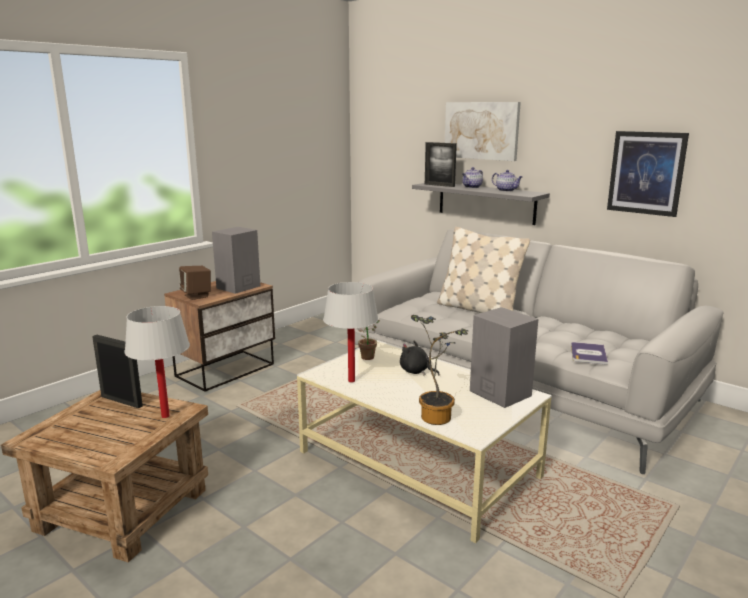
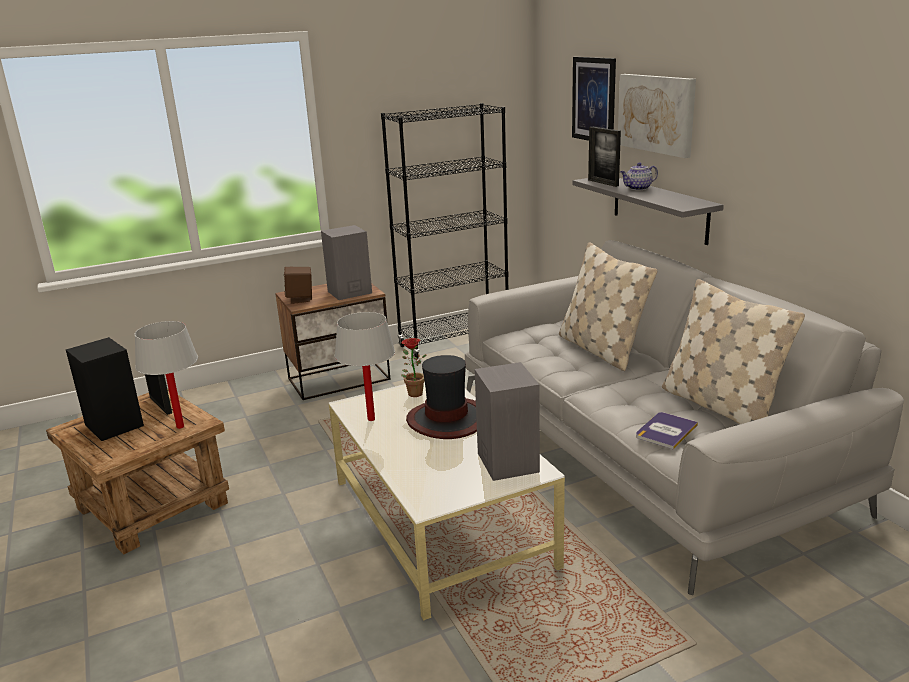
camera: 25 degrees right, 5 degrees up
black plush toy [400,341,440,375] -> hat [406,355,477,439]
potted plant [411,315,468,425] -> none
teapot [492,170,523,192] -> none
picture [607,131,689,217] -> picture moved to [572,57,616,141]
none -> black speaker [66,337,144,441]
none -> black bookcase [381,103,508,360]
none -> beige pillow [662,279,805,424]

